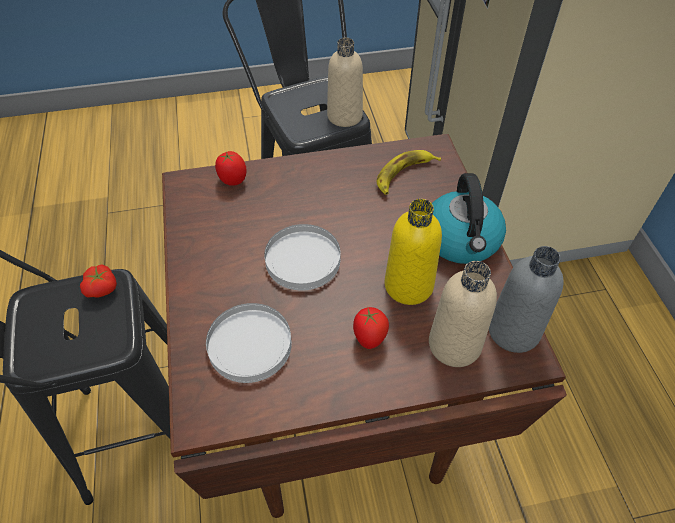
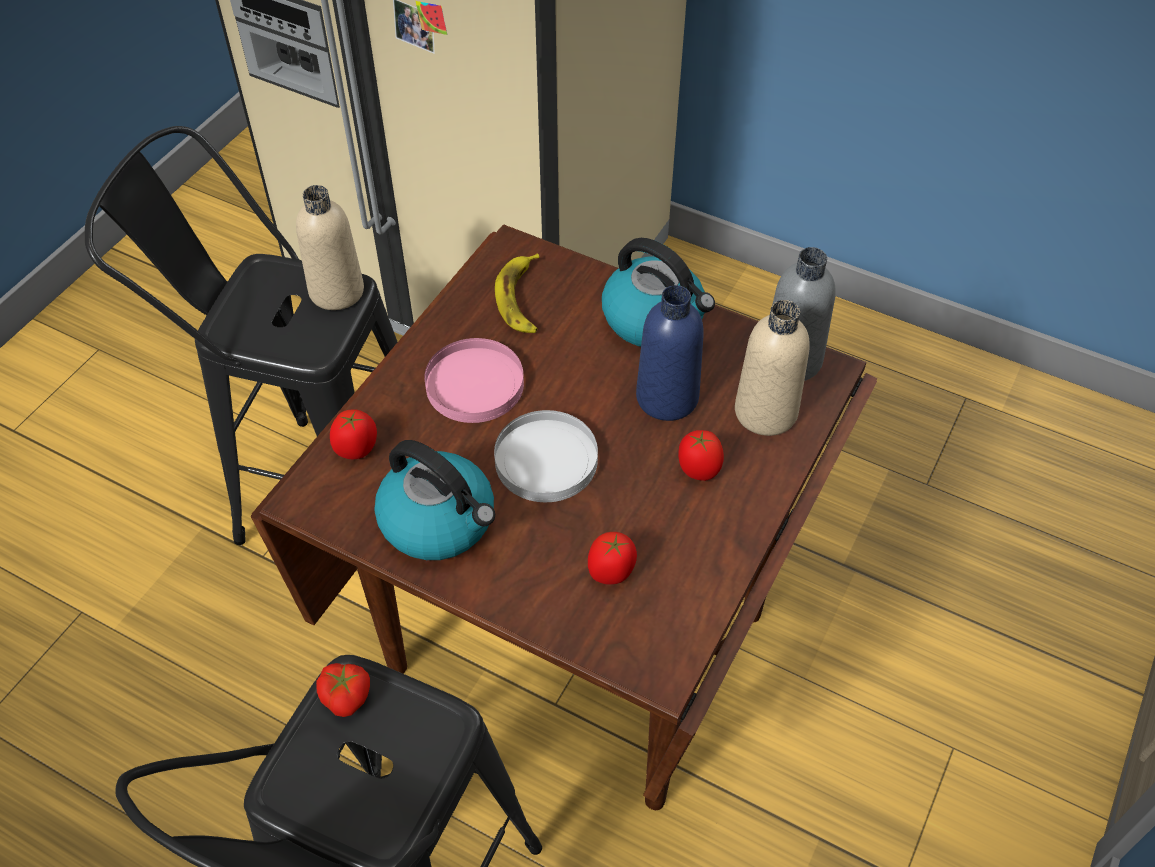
camera: 50 degrees left, 0 degrees up
white plate [206,303,292,383] -> tomato [588,532,637,585]
yellow bottle [385,199,442,305] -> blue bottle [636,285,704,421]
none -> kettle [374,440,495,560]
none -> pink plate [424,338,524,423]

